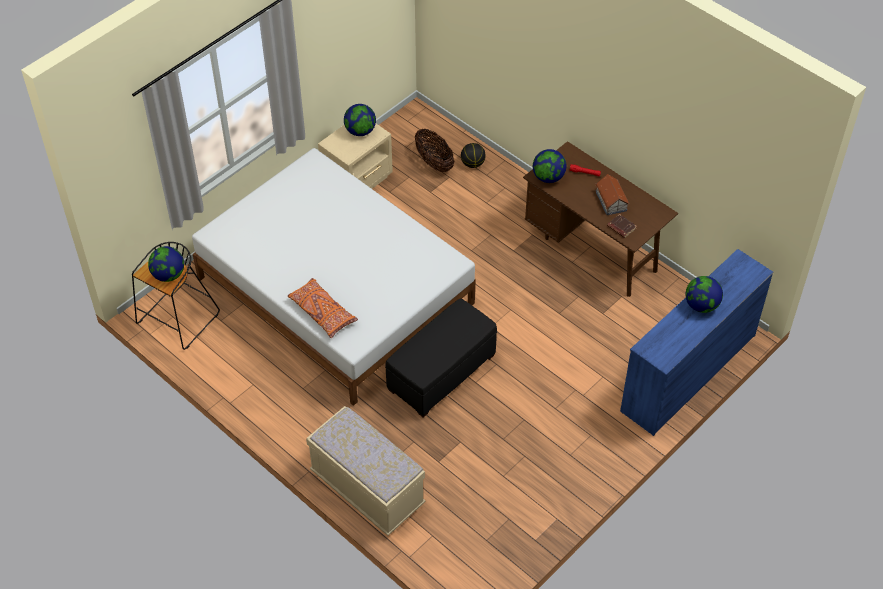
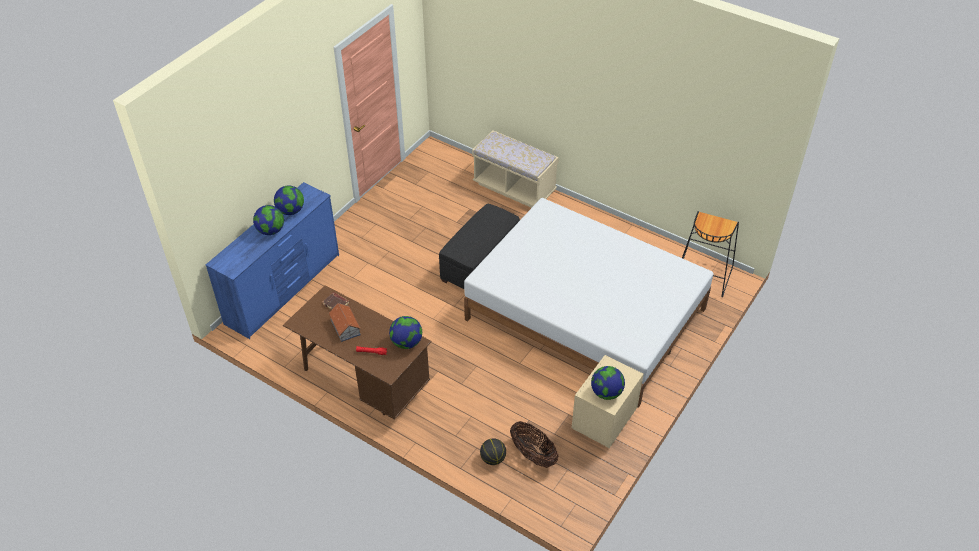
camera: 170 degrees right, 5 degrees down
globe [148,246,184,282] -> globe moved to [274,186,304,215]
orange pillow [288,278,358,338] -> none

